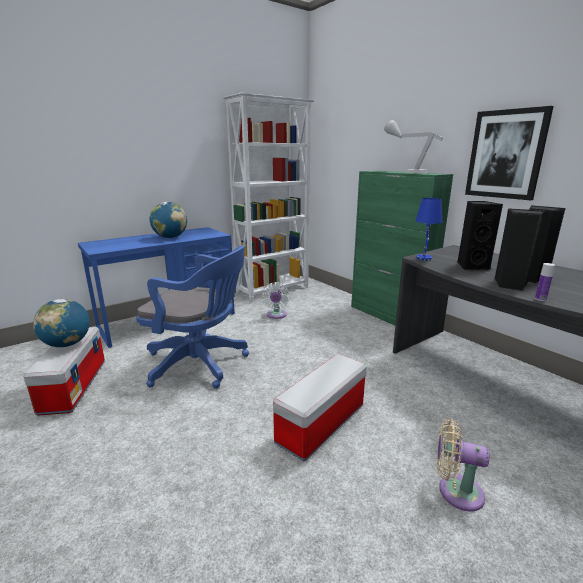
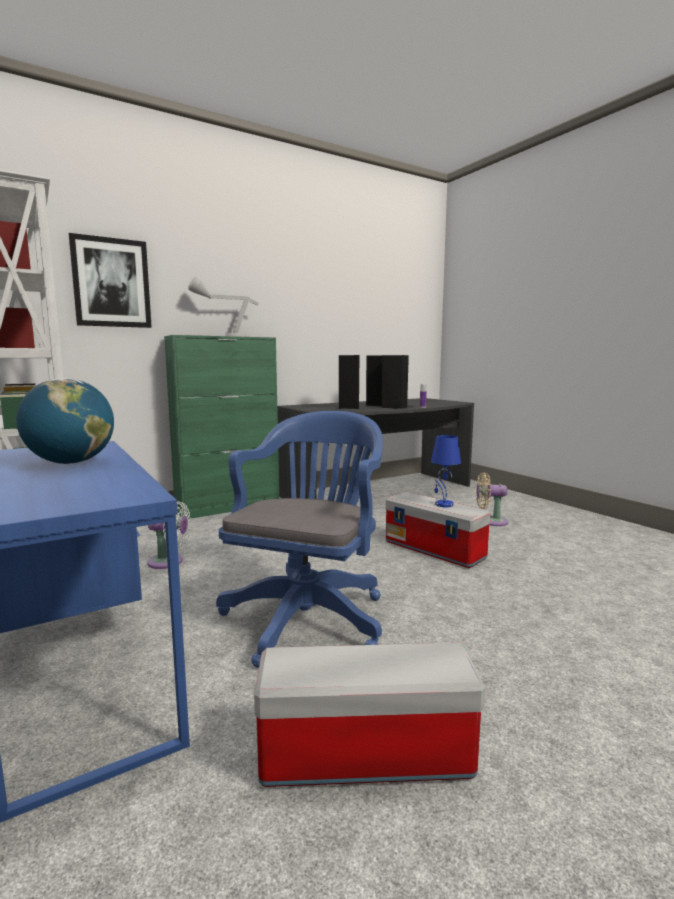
camera: 85 degrees left, 10 degrees down
globe [33,299,90,347] -> none
blue table lamp [416,198,442,260] -> blue table lamp moved to [431,435,461,507]
beige fan [437,419,489,511] -> beige fan turned 75 degrees clockwise [477,472,508,526]
picture [465,106,554,200] -> picture moved to [69,233,152,328]

